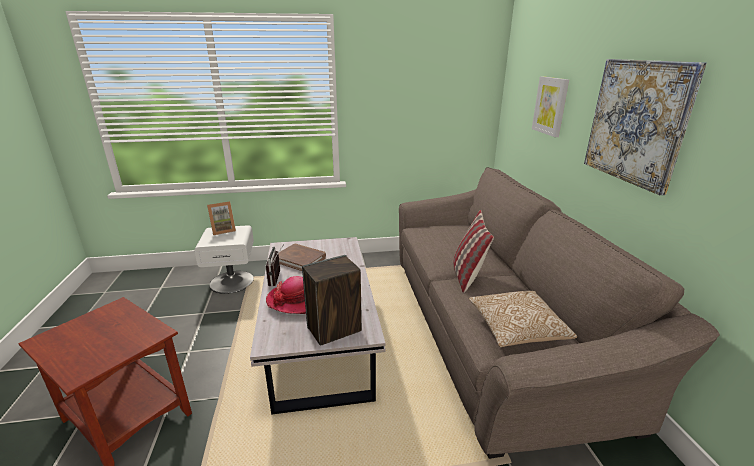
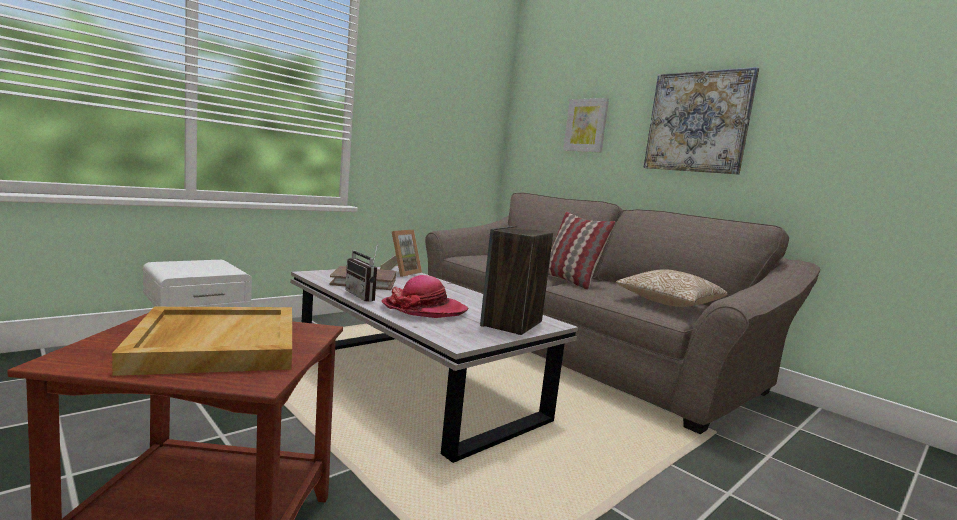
camera: 35 degrees left, 15 degrees down
picture frame [207,201,236,235] -> picture frame moved to [380,229,422,277]
none -> beige tray [112,307,292,376]

